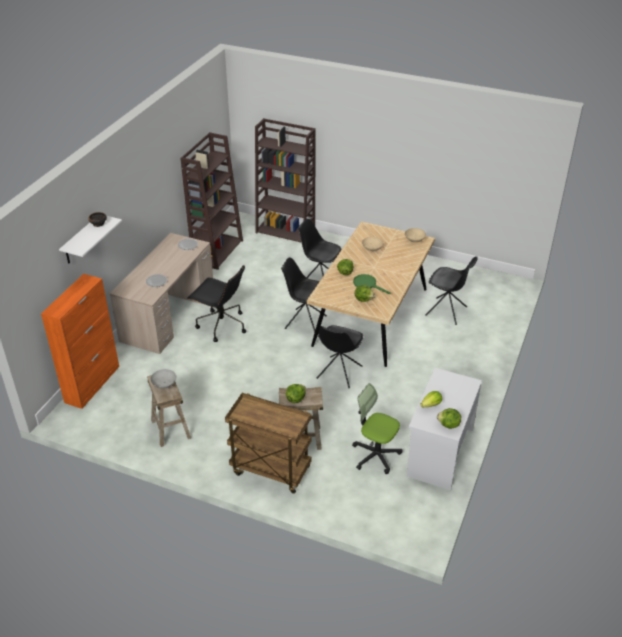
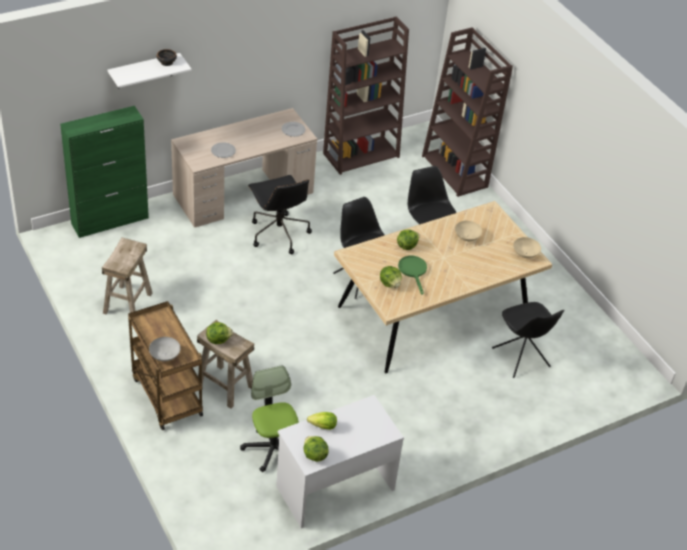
camera: 35 degrees right, 5 degrees up
orange cabinet [41,274,119,409] -> green cabinet [60,106,149,238]
grey bowl [151,369,176,389] -> grey bowl moved to [149,337,181,362]
black chair [317,325,363,388] -> none

